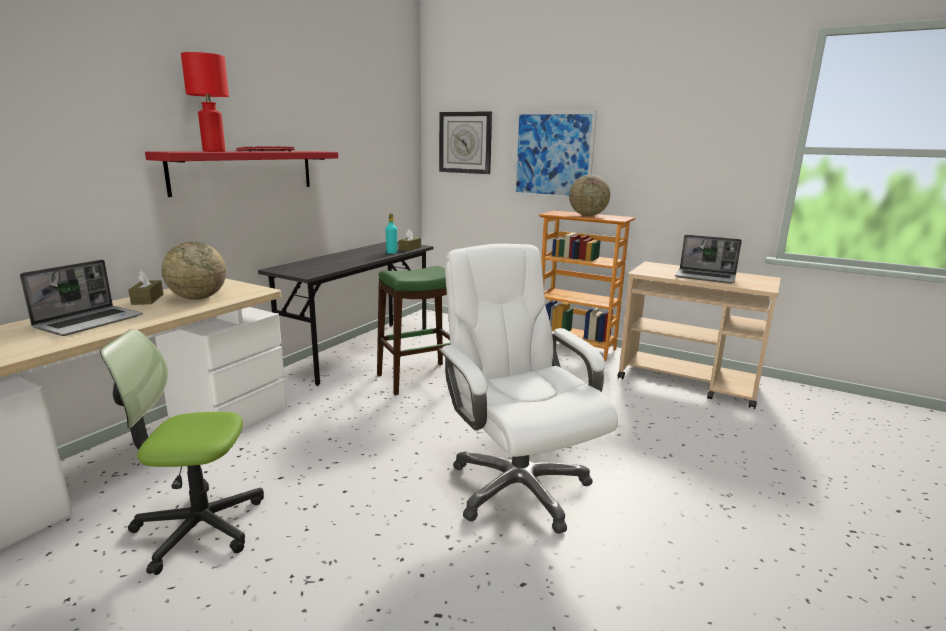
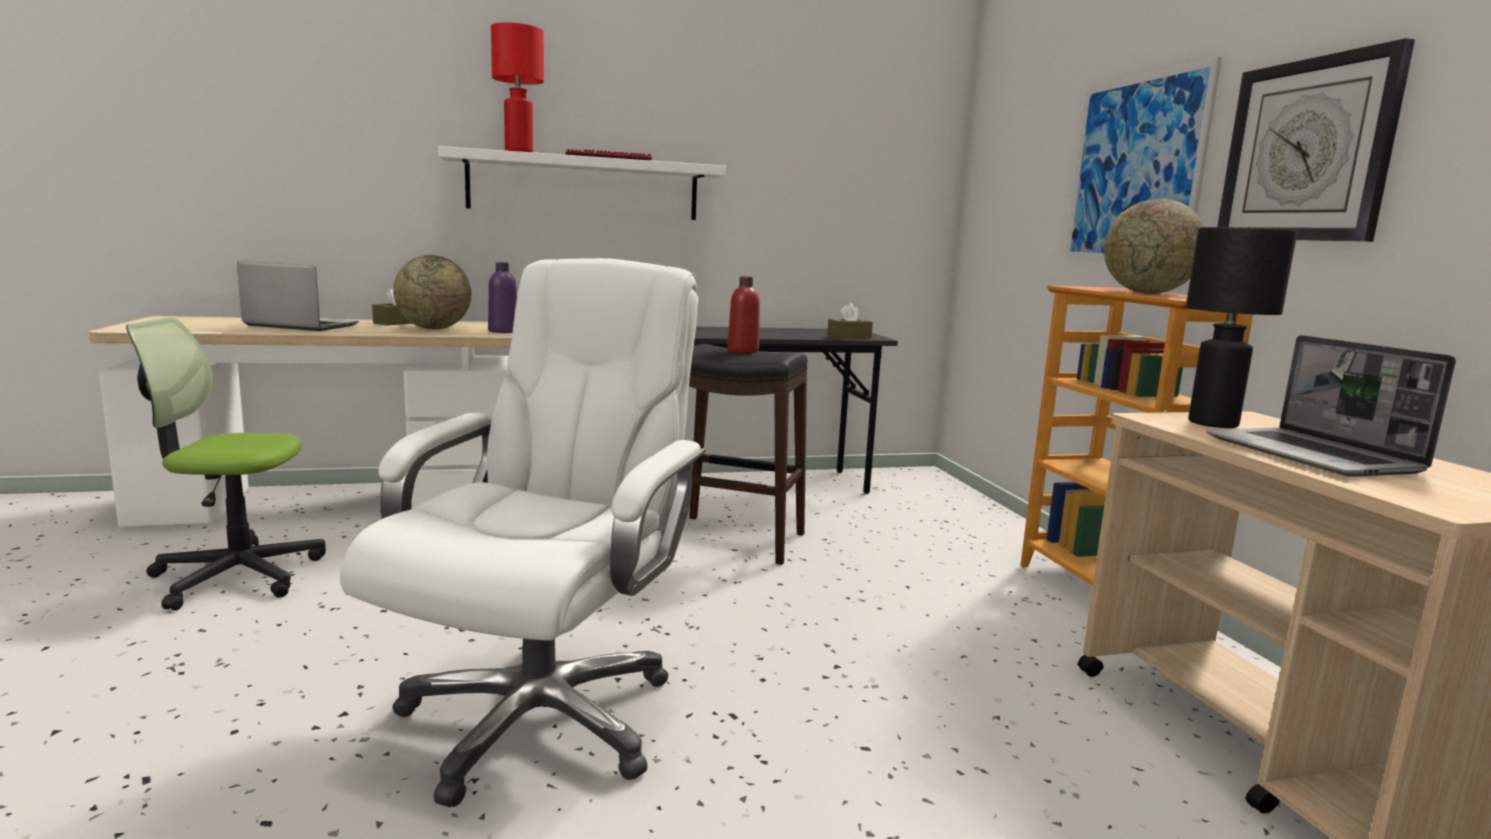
camera: 45 degrees right, 5 degrees down
laptop [20,260,143,336] -> laptop turned 150 degrees counterclockwise [237,261,359,331]
office chair [100,329,264,575] -> office chair turned 45 degrees counterclockwise [126,317,326,610]
red shelf [145,151,338,197] -> white shelf [438,146,726,220]
green stool [377,266,450,395] -> black stool [662,344,808,565]
turquoise bottle [386,214,397,254] -> none
wall clock [439,112,492,174] -> wall clock moved to [1217,38,1415,242]
none -> purple bottle [488,262,517,333]
none -> red bottle [727,277,760,353]
none -> black table lamp [1186,227,1298,428]

